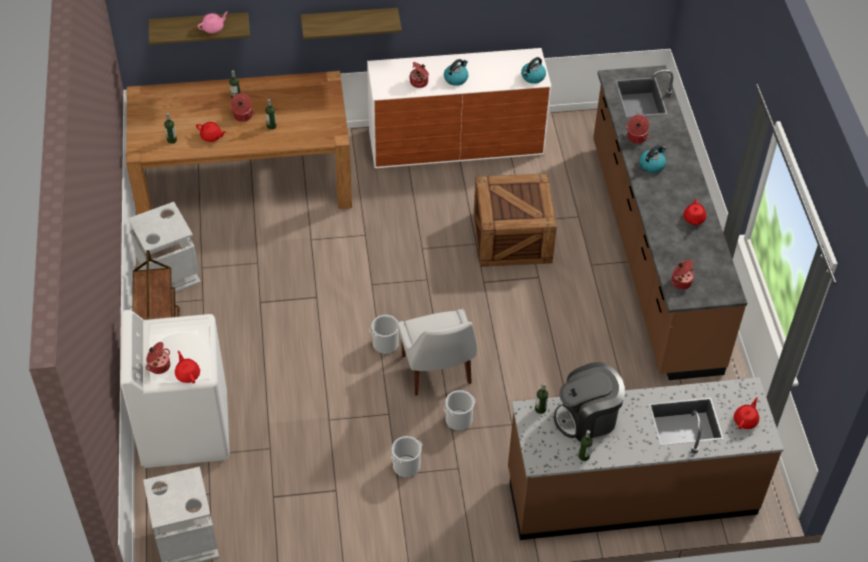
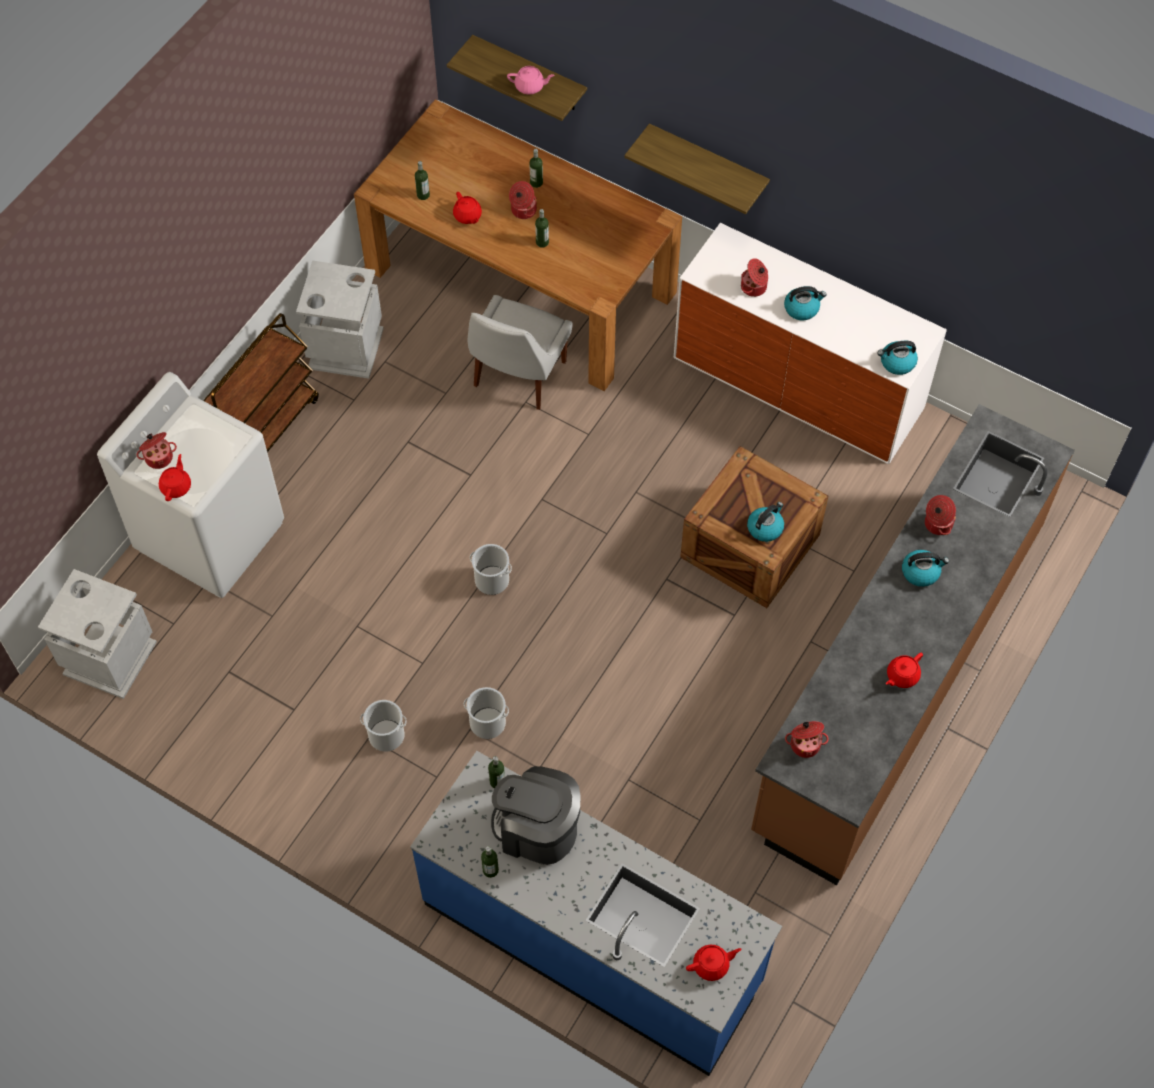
camera: 40 degrees right, 10 degrees up
white chair [397,309,477,396] -> white chair moved to [468,295,573,410]
brown counter [508,377,784,540] -> blue counter [410,751,782,1076]
none -> kettle [747,502,784,542]

